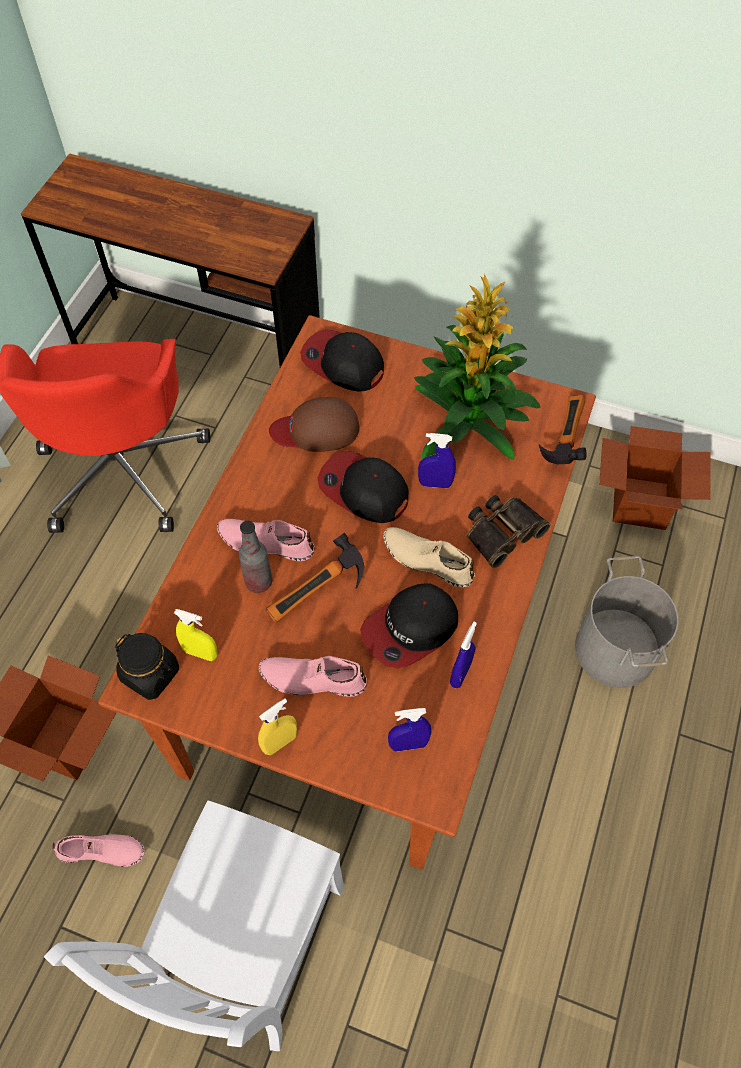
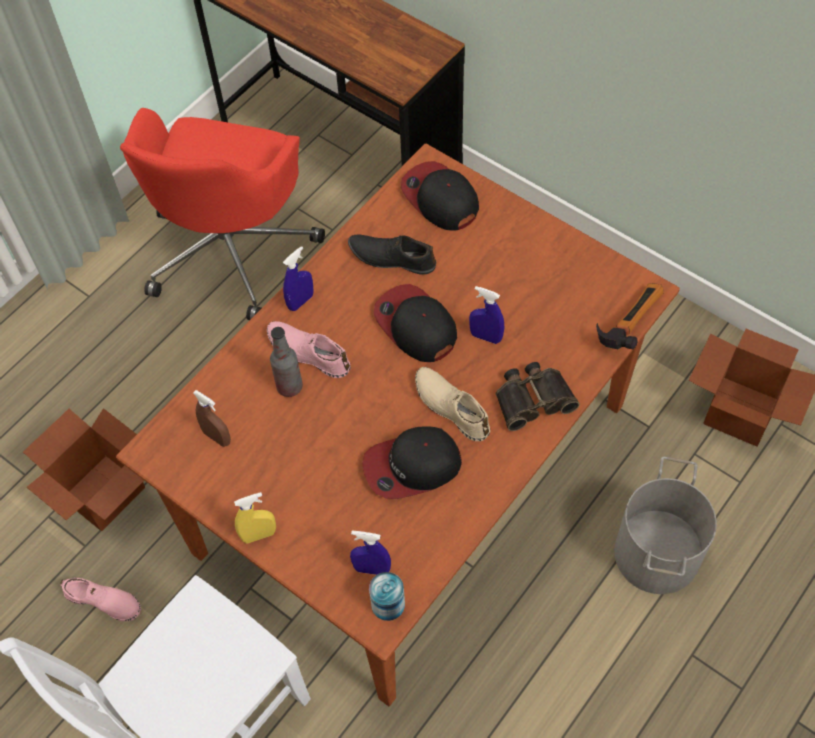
camera: 20 degrees right, 0 degrees up
black jar [115,633,179,700] -> none
yellow spray bottle [174,609,218,661] -> brown spray bottle [193,390,231,447]
pink shoe [259,656,367,697] -> none
hammer [265,533,364,622] -> none
brown cap [269,397,359,452] -> black shoe [348,234,436,275]
potted plant [414,274,541,460] -> none
blue spray bottle [450,622,477,688] -> blue spray bottle moved to [283,246,314,311]
none -> can [369,572,405,621]

